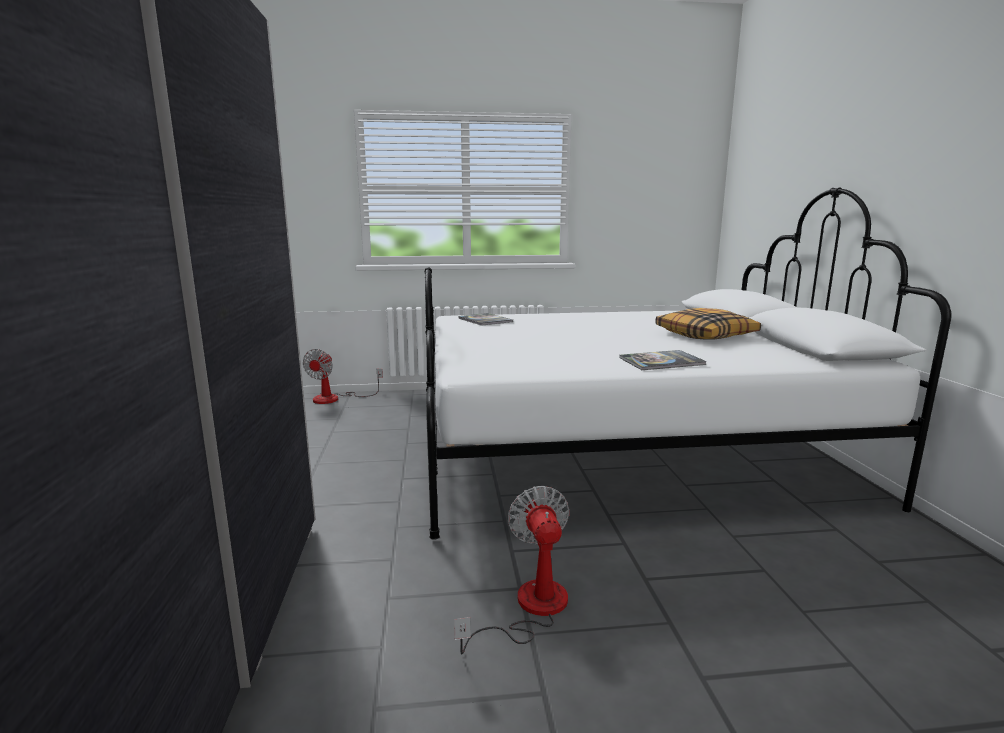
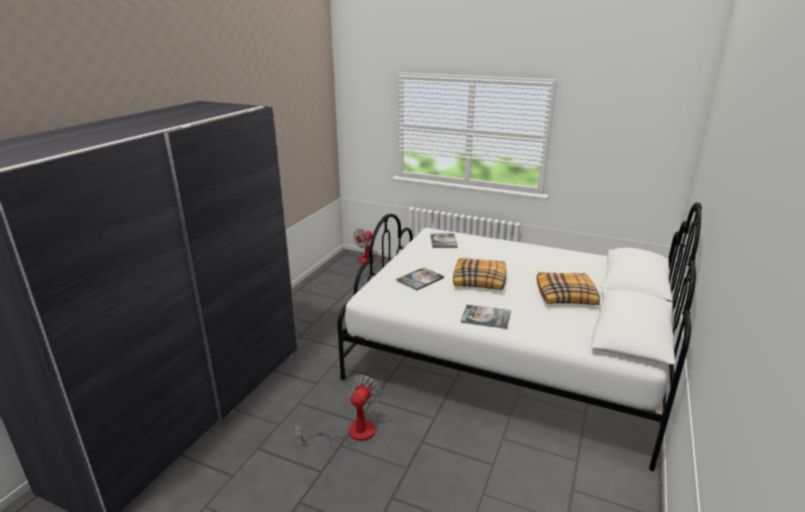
camera: 30 degrees right, 10 degrees up
none -> book [396,267,444,291]
none -> pillow [453,258,506,290]

